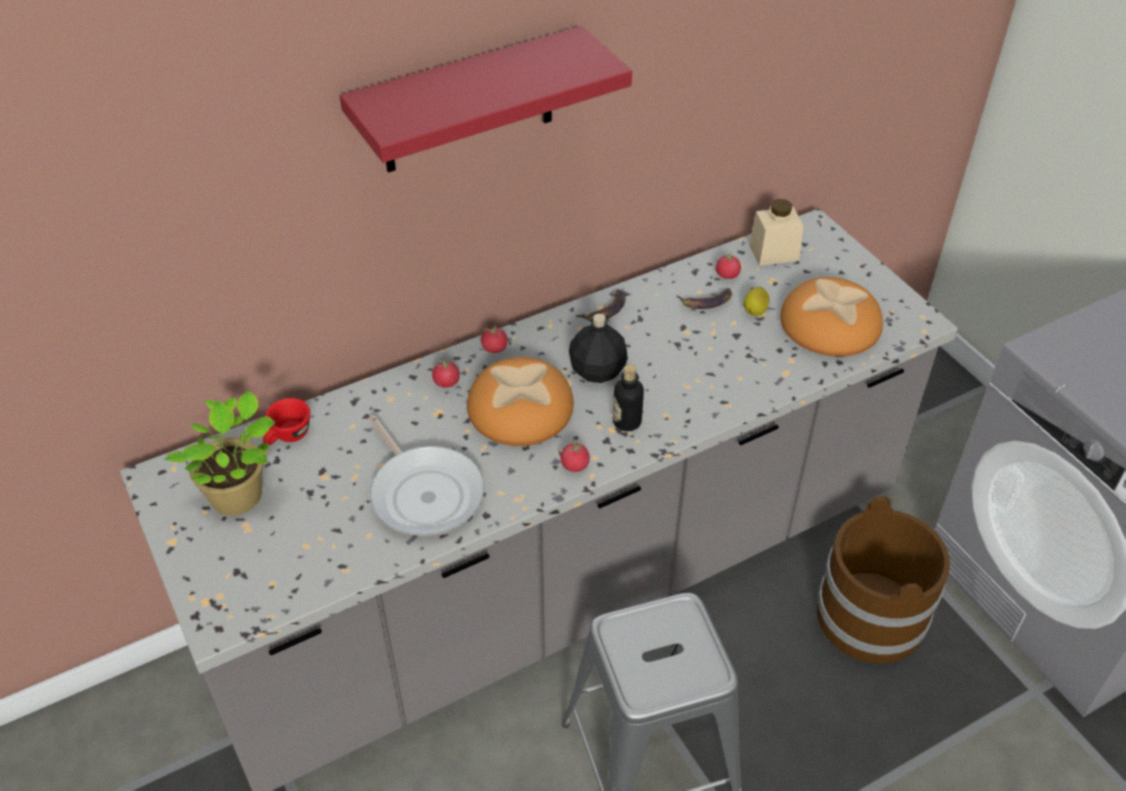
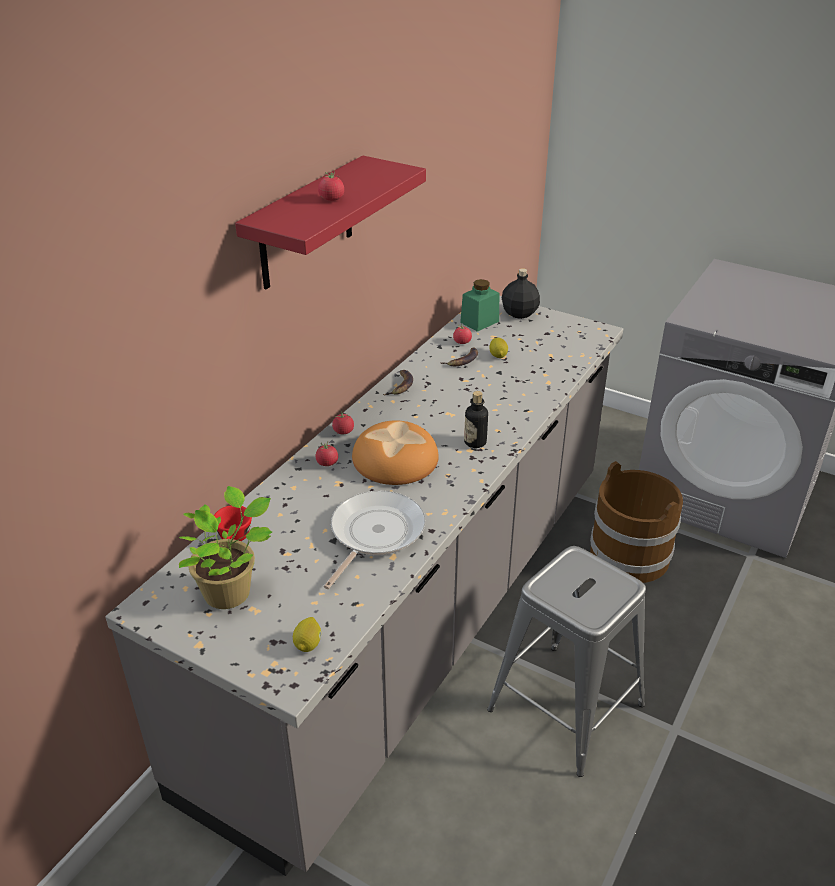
camera: 30 degrees left, 10 degrees down
frying pan [370,416,485,536] -> frying pan turned 90 degrees counterclockwise [323,491,426,589]
tomato [560,439,590,472] -> tomato moved to [318,171,344,201]
black bottle [569,313,628,383] -> black bottle moved to [502,268,540,319]
beige jar [749,199,804,266] -> green jar [460,279,499,332]
bread [780,277,883,356] -> none
none -> lemon [293,617,321,652]

